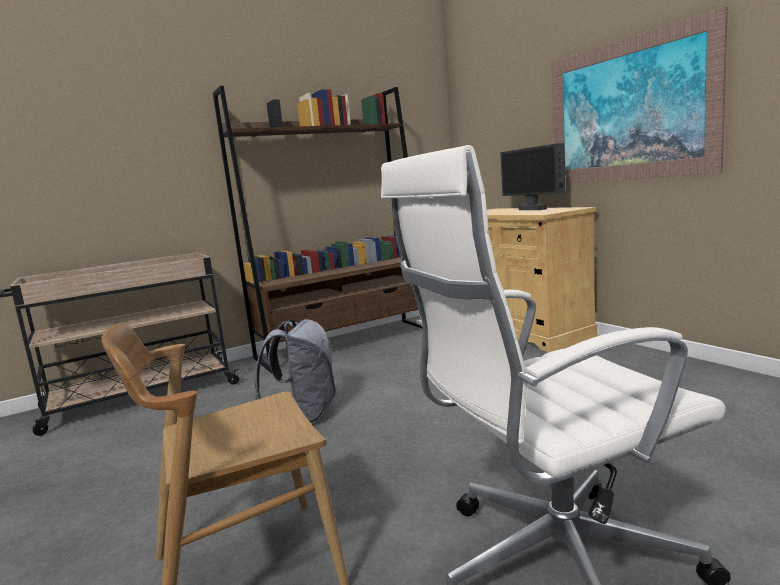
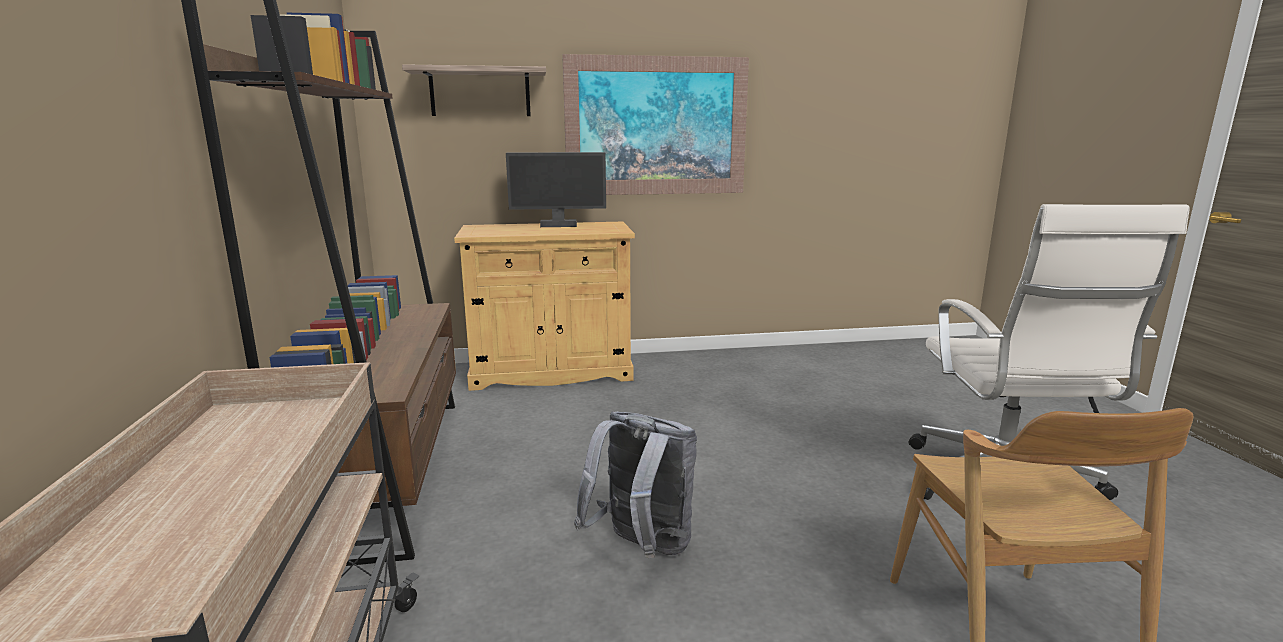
camera: 70 degrees left, 5 degrees up
none -> shelf [402,64,546,116]

